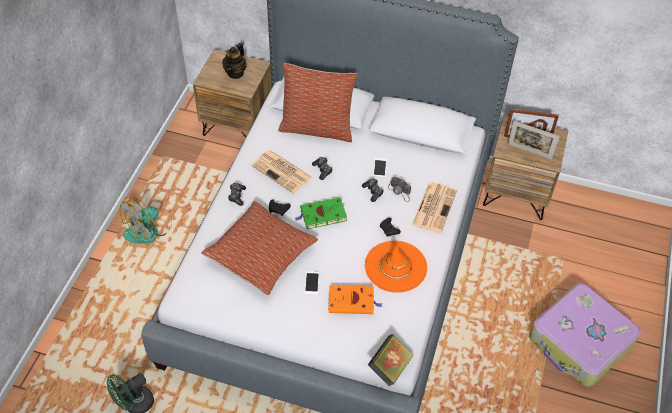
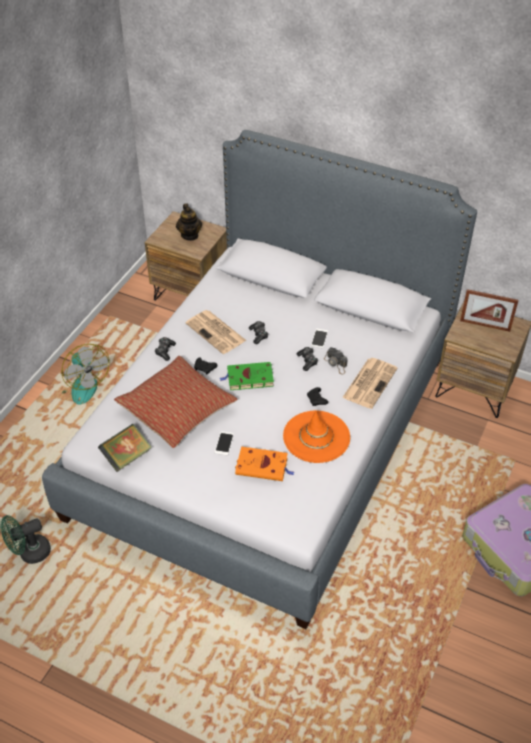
camera: 10 degrees right, 5 degrees down
fan [120,197,172,244] -> fan turned 90 degrees counterclockwise [61,344,110,404]
teapot [222,43,247,79] -> teapot turned 45 degrees counterclockwise [176,203,202,241]
pillow [279,63,358,142] -> none
book [368,334,414,387] -> book moved to [98,424,152,472]
picture frame [507,121,560,159] -> none

